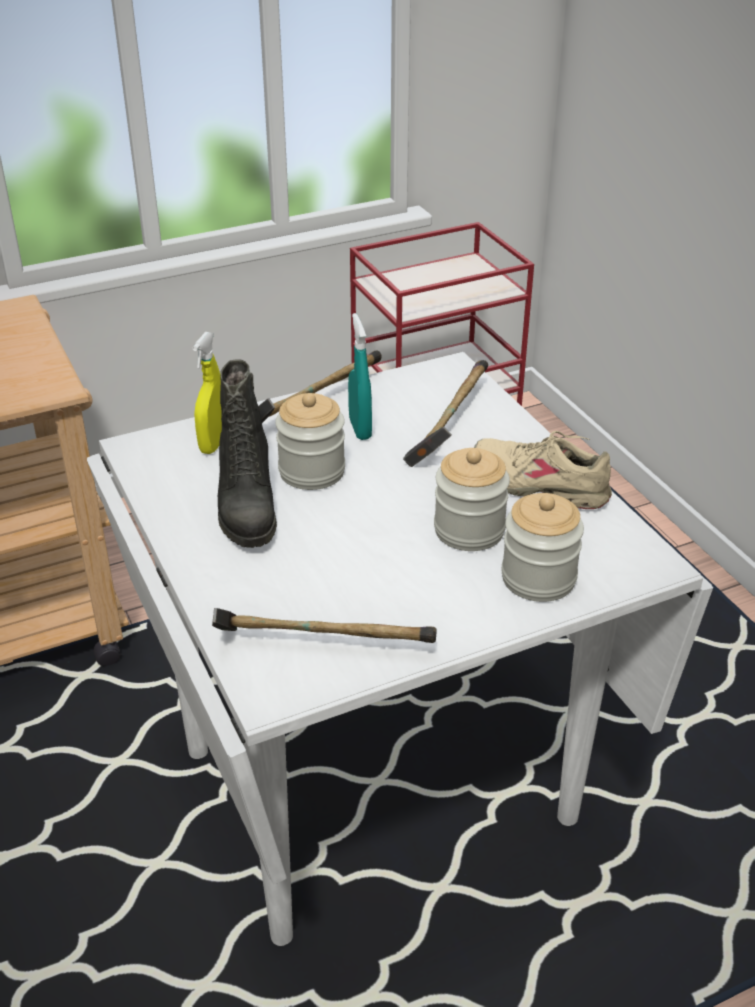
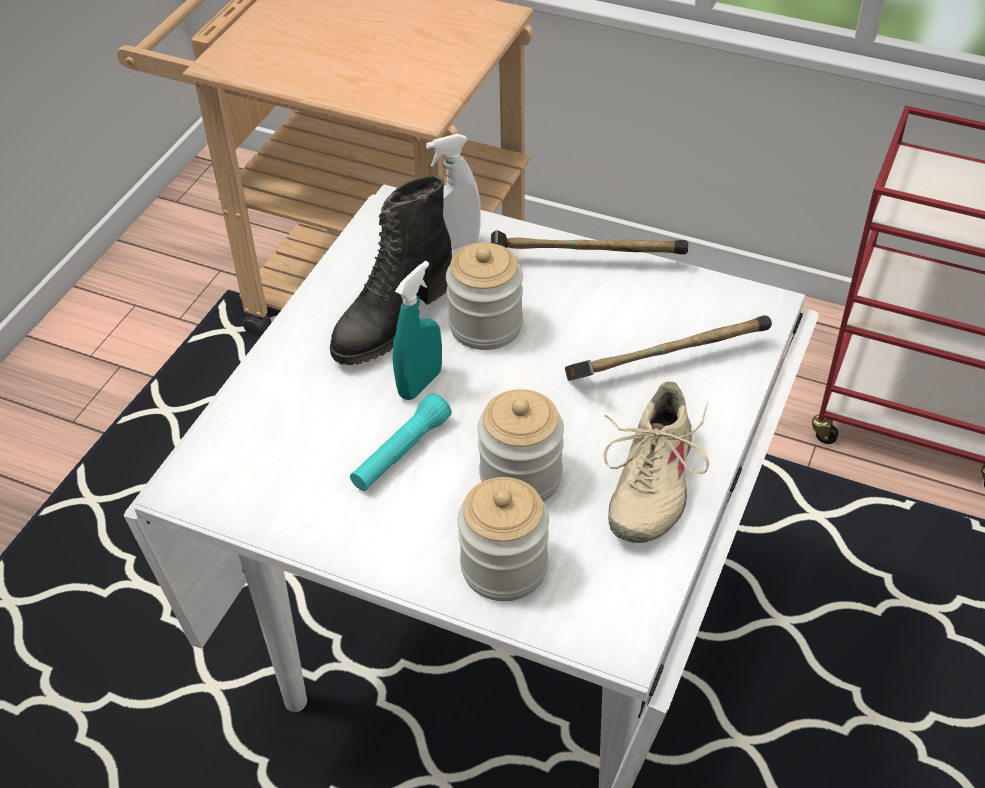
camera: 50 degrees right, 10 degrees up
yellow spray bottle [193,332,222,454] -> white spray bottle [426,134,481,250]
hammer [212,608,436,643] -> none
turquoise spray bottle [348,313,372,440] -> turquoise spray bottle moved to [393,261,442,400]
beige shoe [474,431,612,509] -> beige shoe turned 150 degrees counterclockwise [604,382,709,543]
none -> turquoise flashlight [350,393,452,491]

